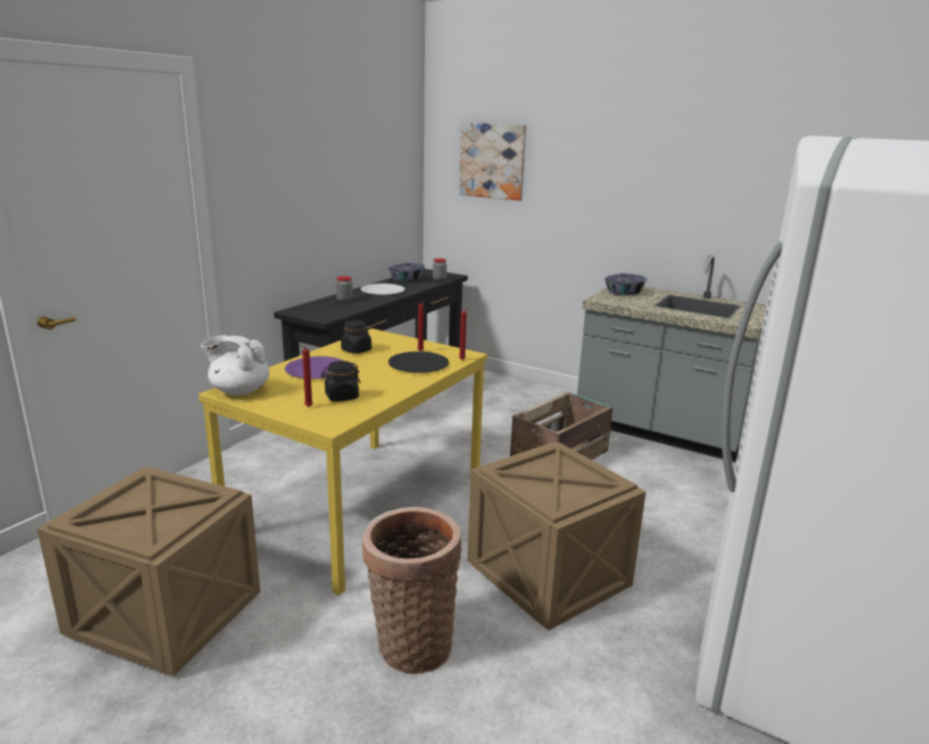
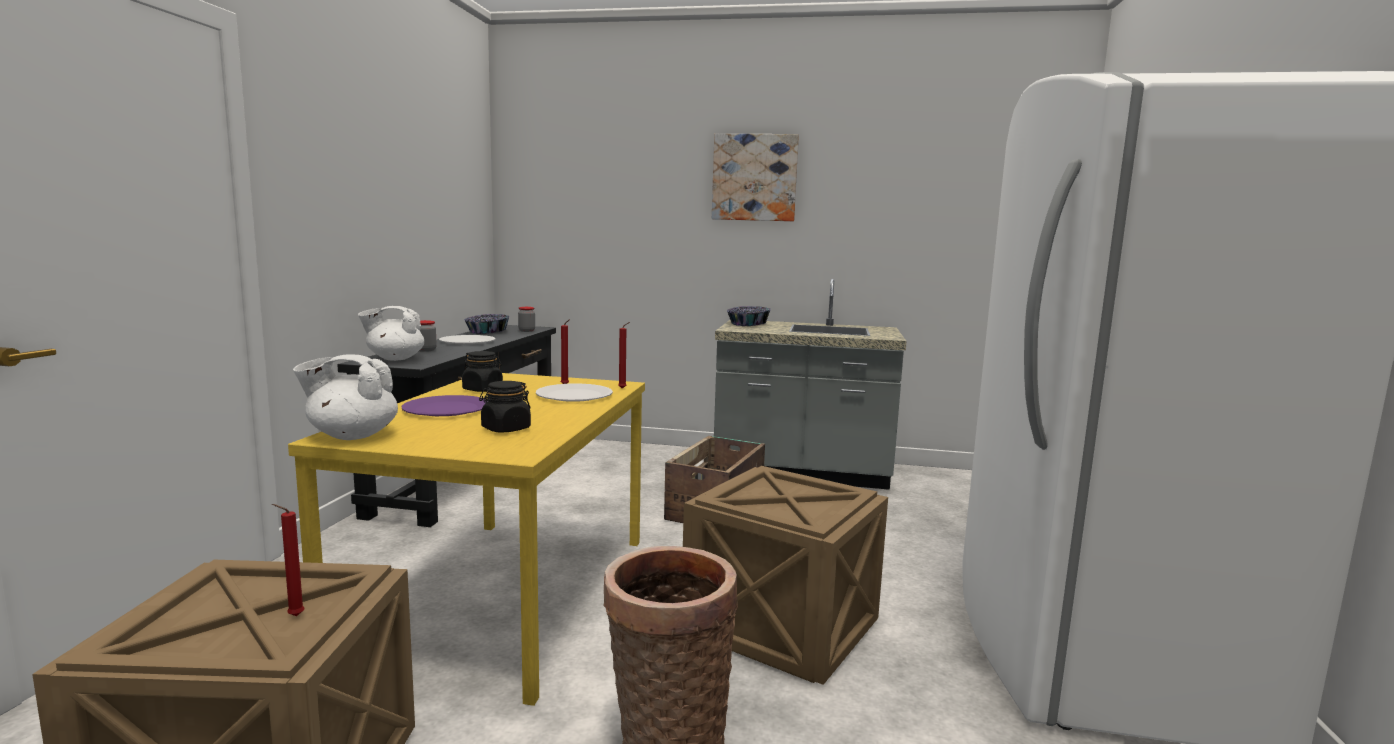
camera: 20 degrees left, 10 degrees down
red candle [299,344,313,407] -> red candle moved to [272,504,305,616]
black plate [388,351,449,373] -> white plate [536,383,613,402]
picture [459,122,526,201] -> picture moved to [712,134,799,221]
none -> white teapot [358,306,424,361]

